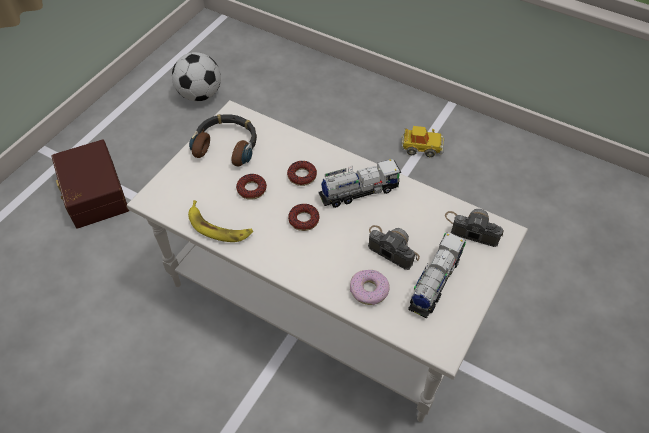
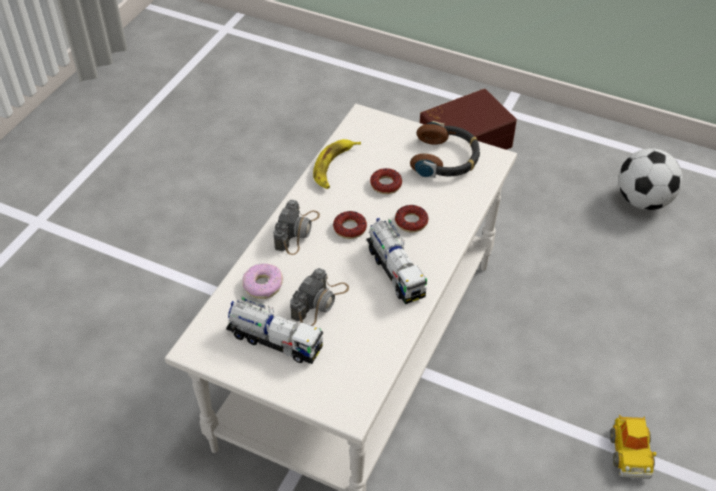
camera: 85 degrees right, 5 degrees down
camera [445,209,504,247] -> camera moved to [273,200,320,255]

